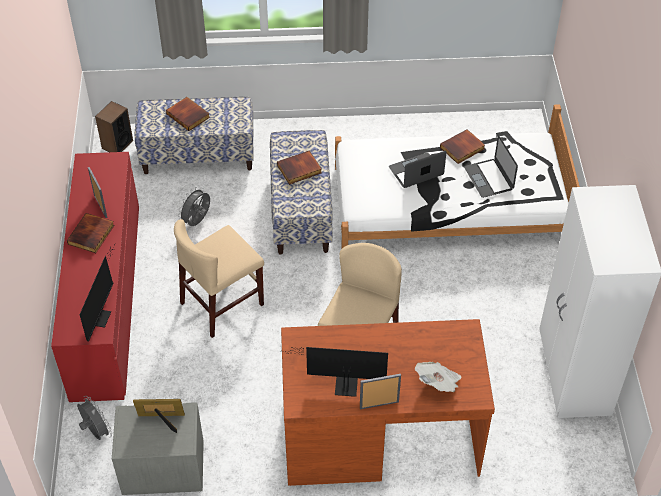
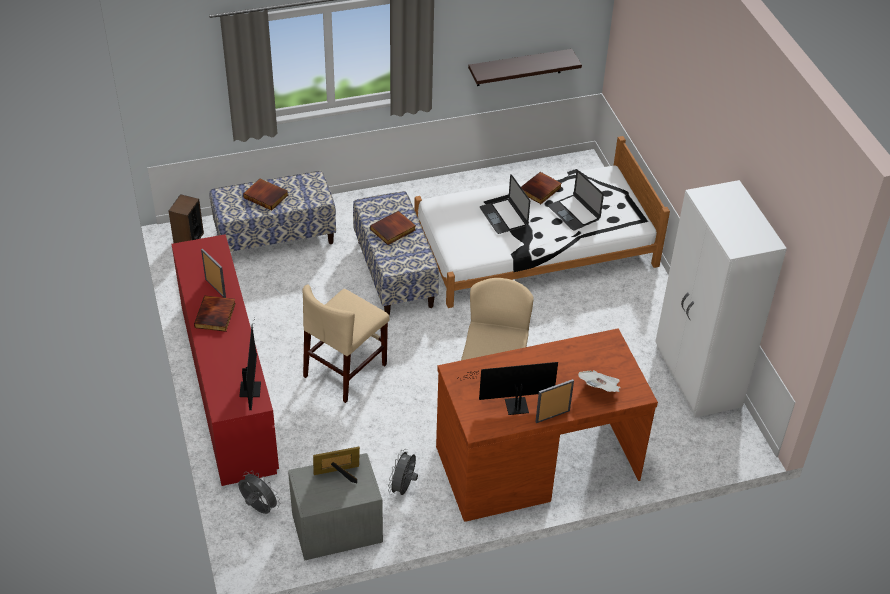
camera: 15 degrees left, 5 degrees down
grey fan [178,187,210,226] -> grey fan moved to [388,449,418,495]
laptop [389,151,446,188] -> laptop turned 75 degrees counterclockwise [480,174,530,234]
none -> shelf [468,49,582,86]

